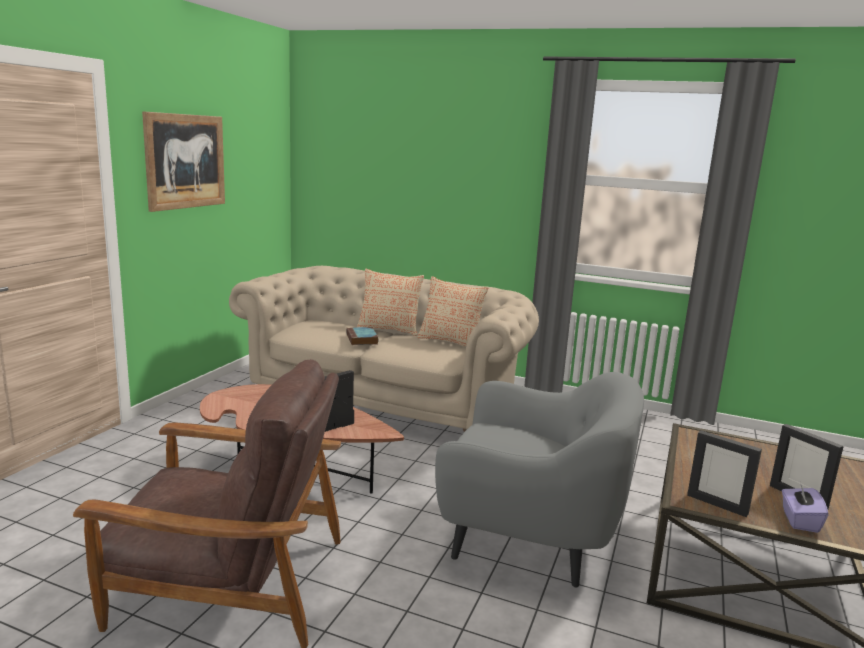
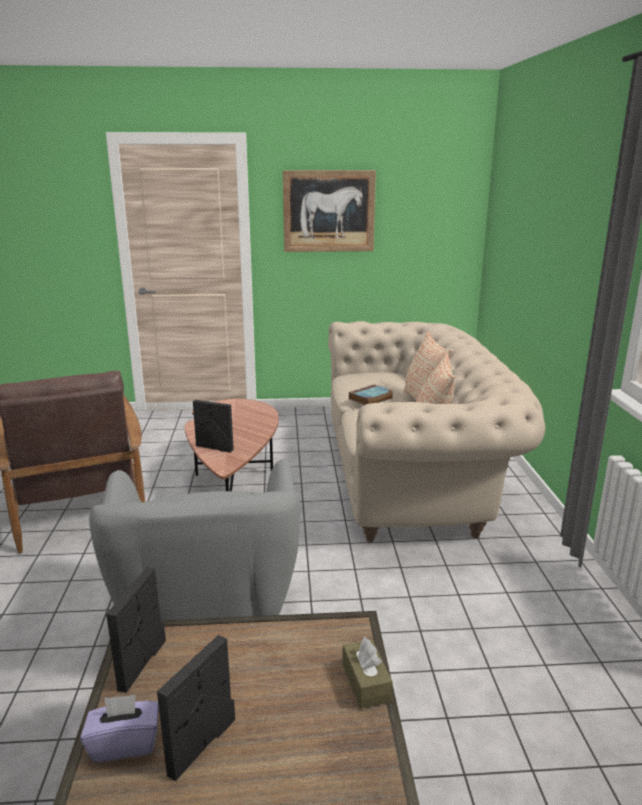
camera: 65 degrees right, 5 degrees up
none -> brown tissue box [342,637,393,709]

